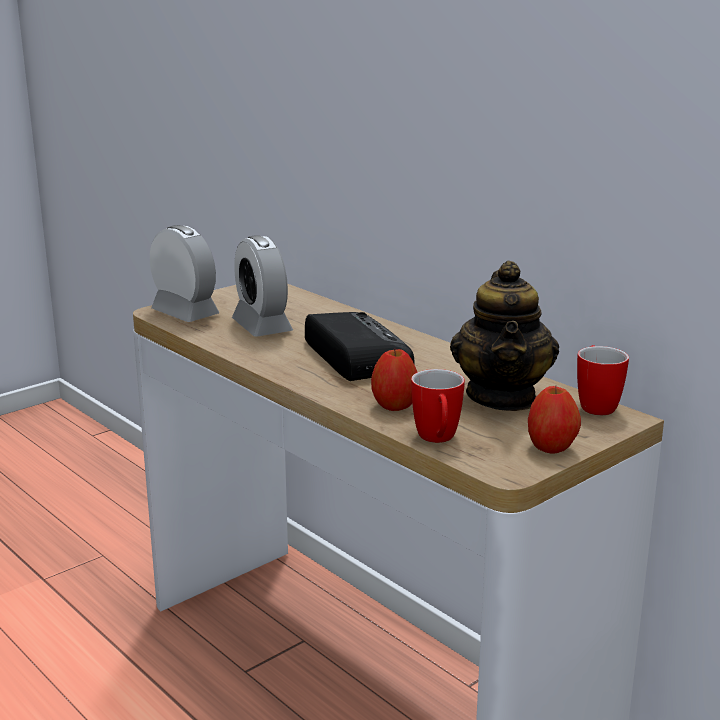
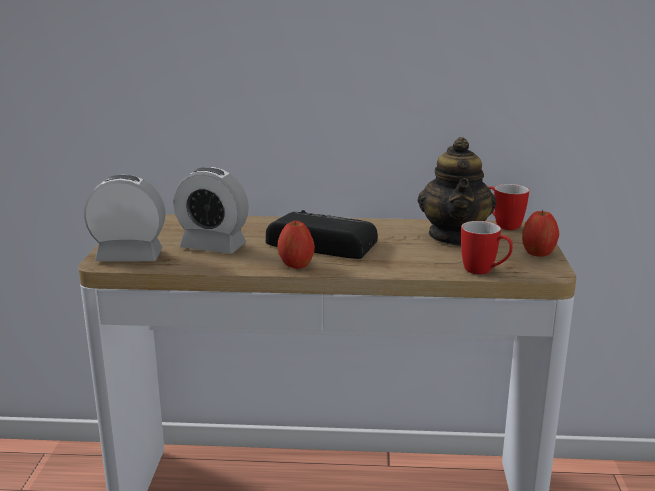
camera: 45 degrees left, 0 degrees up
apple [371,349,417,411] -> apple moved to [277,221,315,269]
teapot [450,261,559,411] -> teapot turned 45 degrees clockwise [418,137,496,246]

